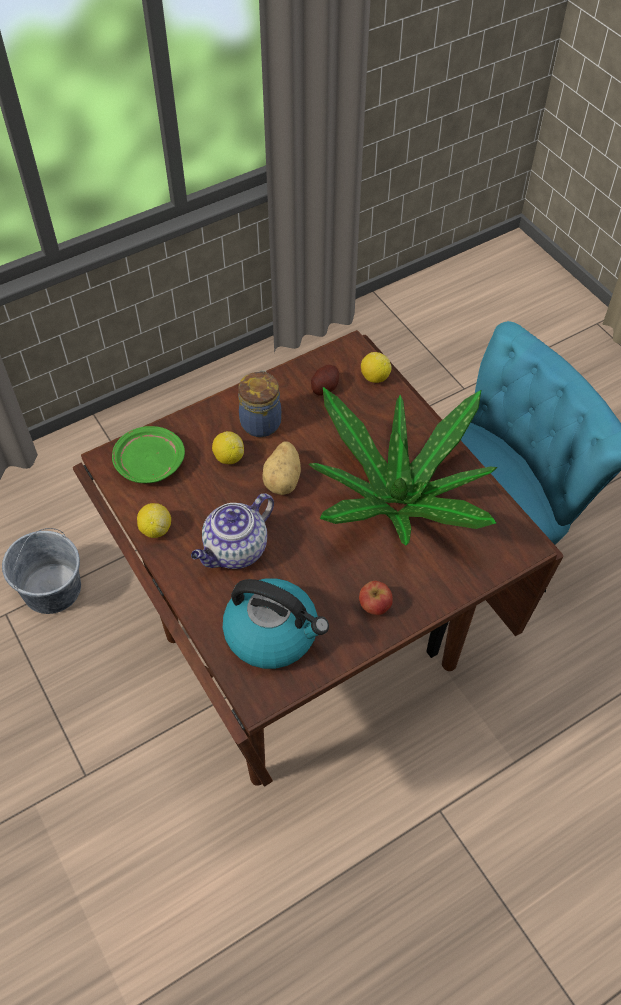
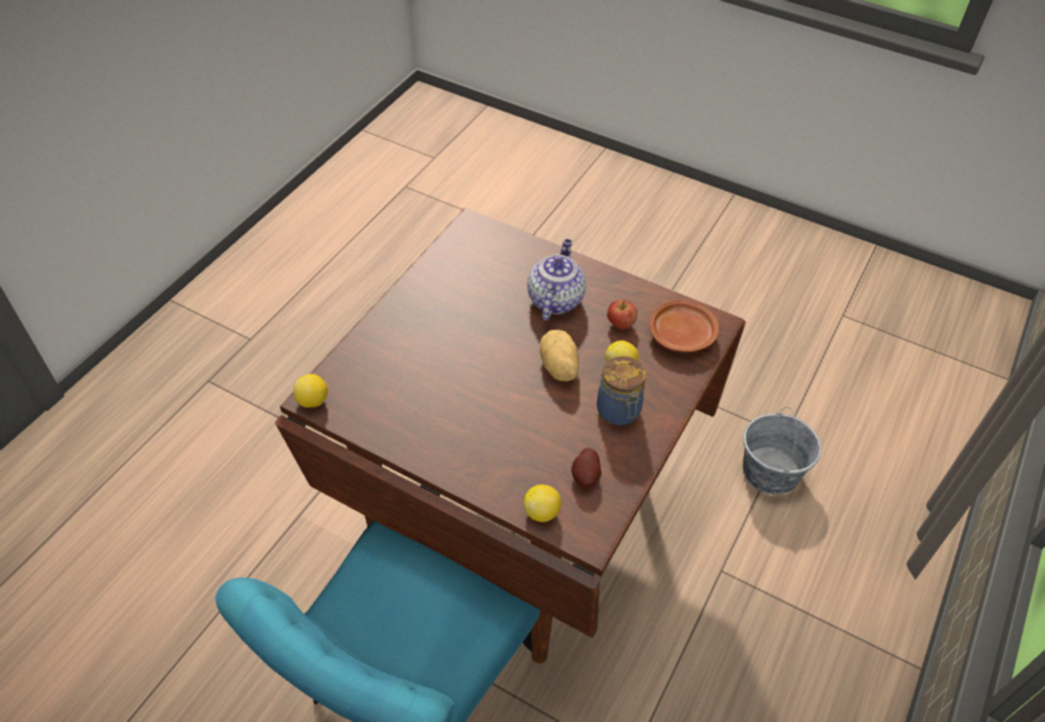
camera: 150 degrees right, 5 degrees down
green plate [112,426,185,483] -> brown plate [649,300,719,352]
lemon [137,503,171,538] -> lemon moved to [294,374,328,408]
kettle [223,578,329,669] -> none
potted plant [309,387,497,546] -> none
apple [359,581,393,615] -> apple moved to [607,300,637,329]

